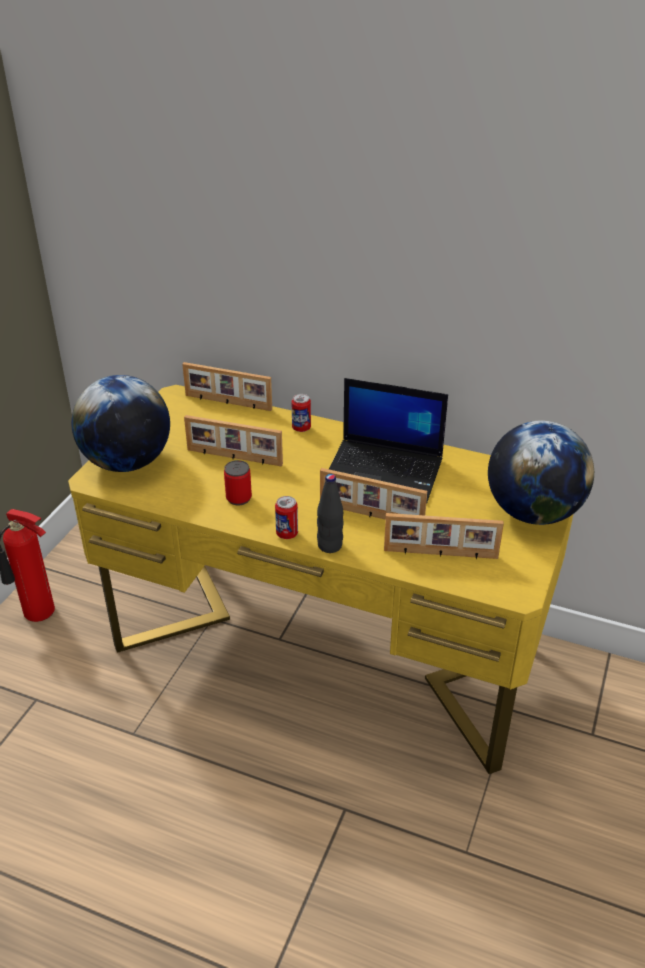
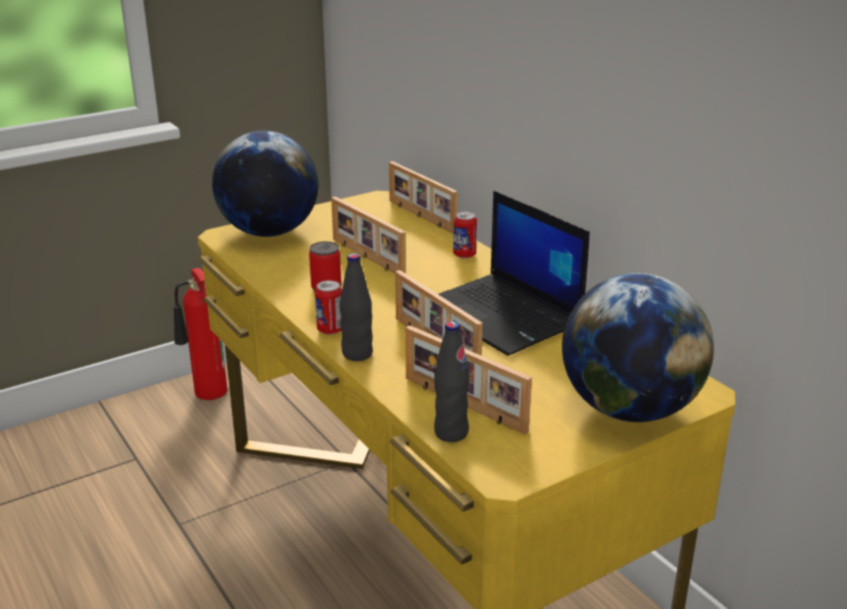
camera: 35 degrees right, 10 degrees down
none -> black bottle [434,321,470,442]

